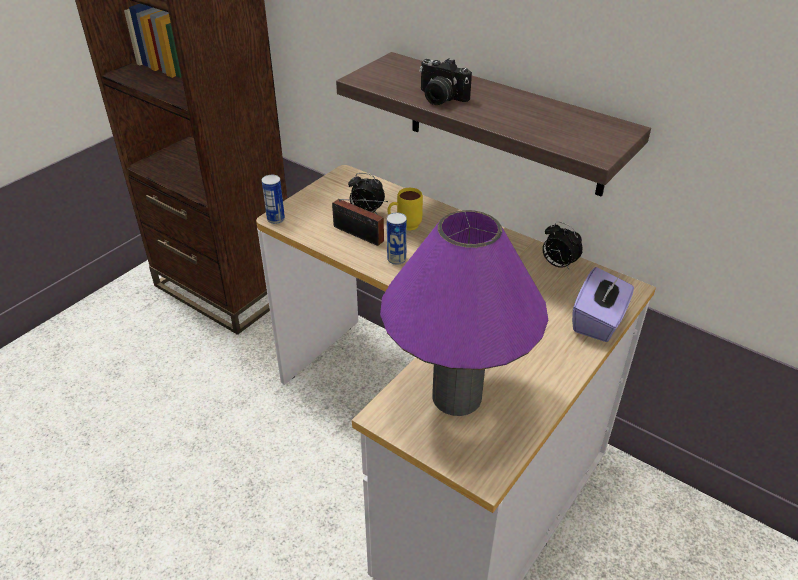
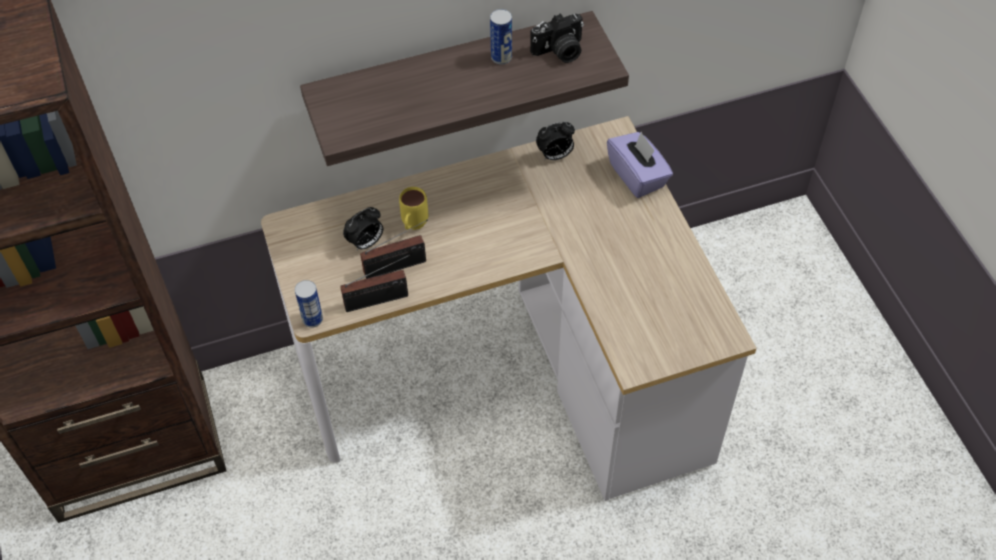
camera: 55 degrees left, 15 degrees up
purple table lamp [380,210,548,416] -> none
can [387,212,407,265] -> can moved to [490,9,512,64]
camera [419,58,472,105] -> camera moved to [530,13,584,63]
none -> radio [340,255,410,312]

